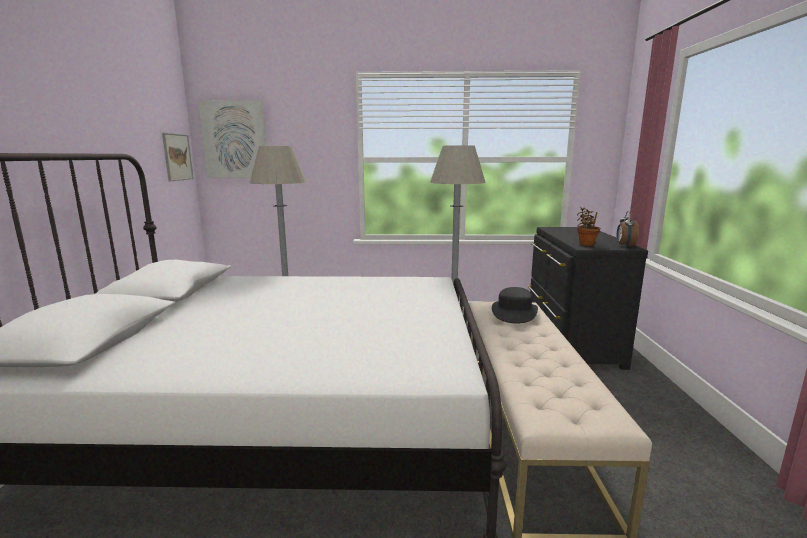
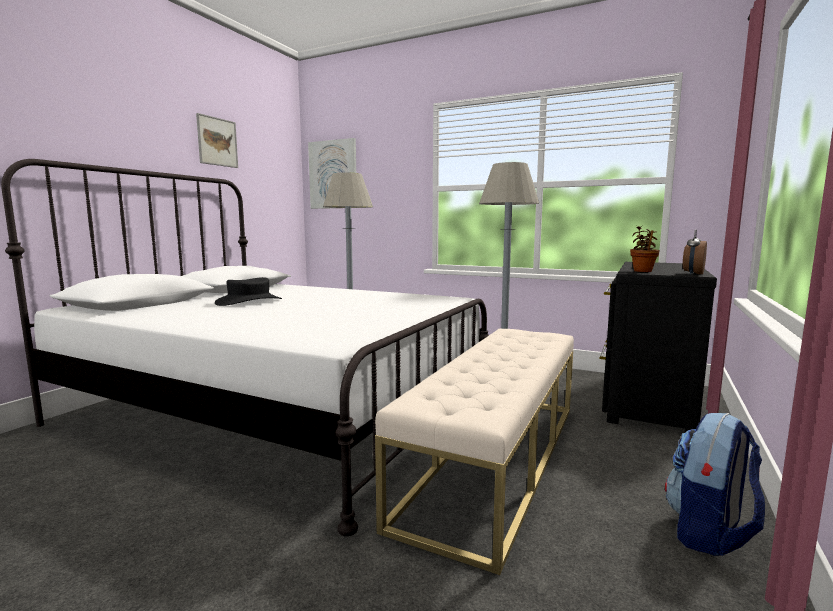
camera: 25 degrees right, 5 degrees down
picture [162,133,194,181] -> picture moved to [196,113,238,168]
black hat [492,287,538,324] -> black hat moved to [215,277,282,306]
none -> backpack [665,413,765,556]

